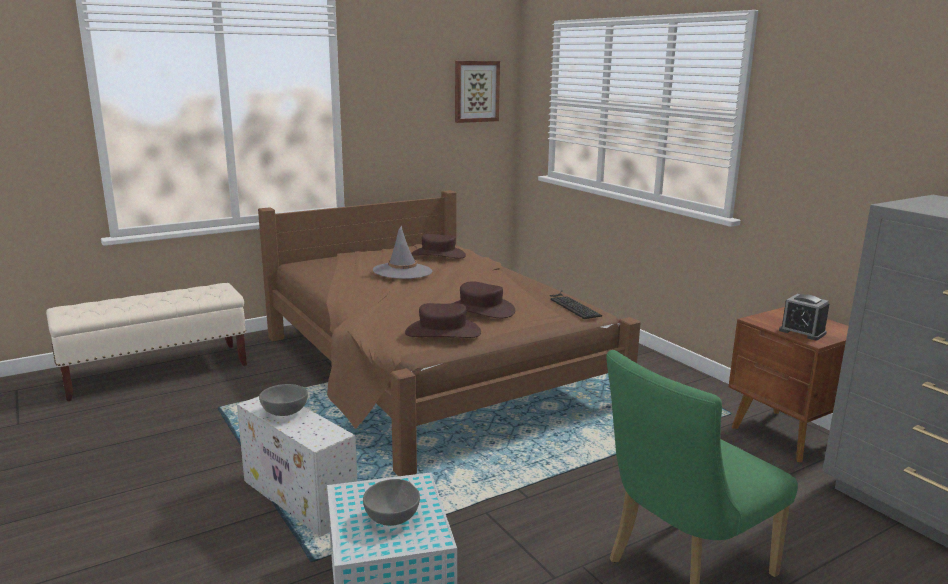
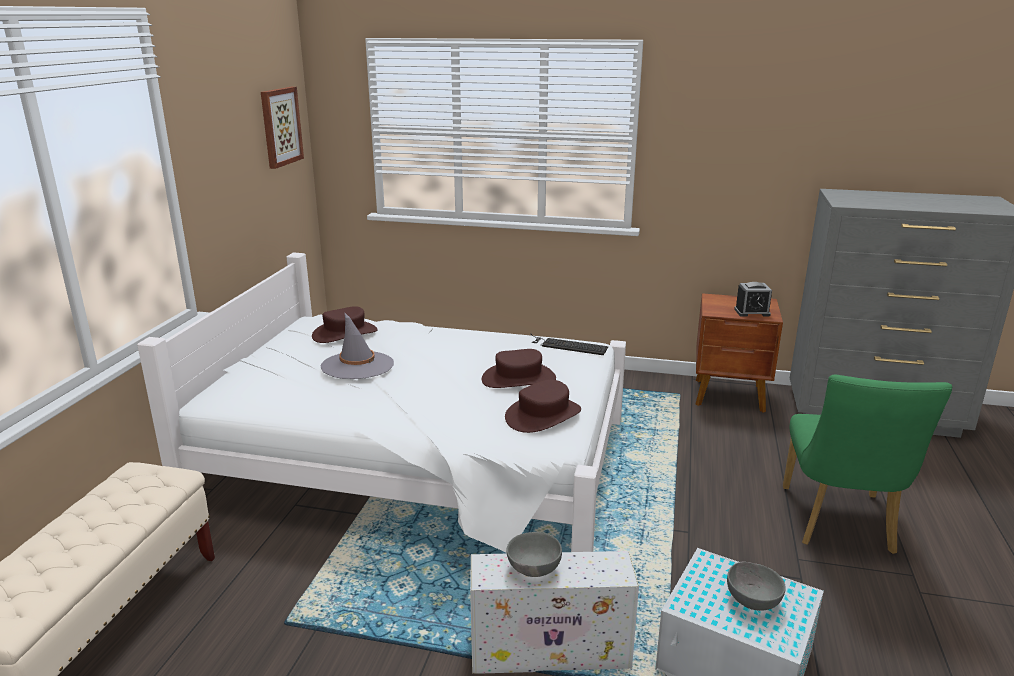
camera: 45 degrees left, 5 degrees up
brown bed [258,190,641,476] -> white bed [137,252,626,553]

